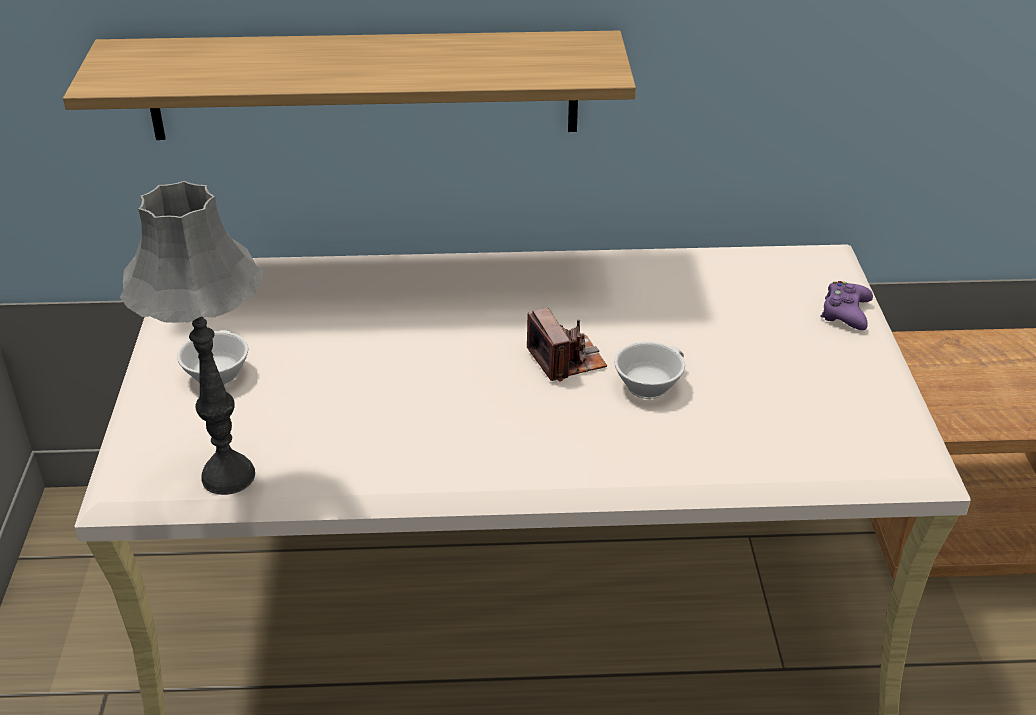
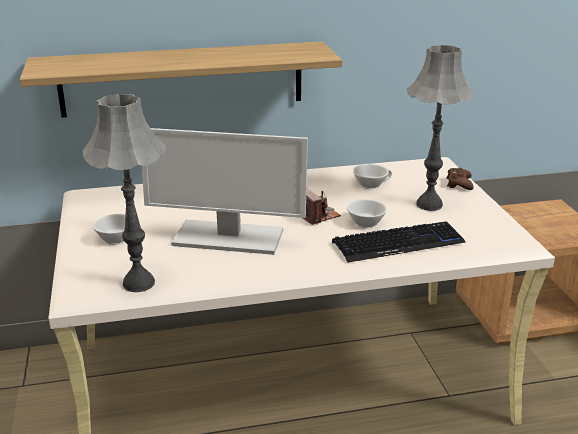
camera: 10 degrees left, 10 degrees down
purple game controller [820,281,873,330] -> brown game controller [446,168,474,190]
none -> monitor [142,128,308,255]
none -> keyboard [332,221,465,263]
none -> white cup [353,164,392,189]
none -> grey table lamp [407,45,474,211]

